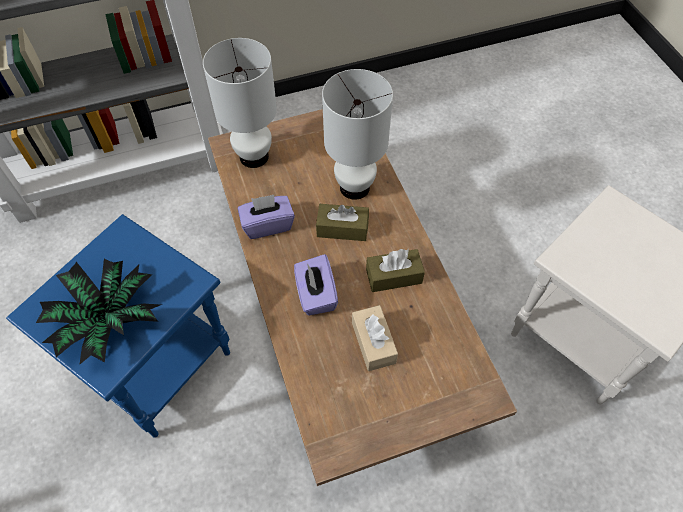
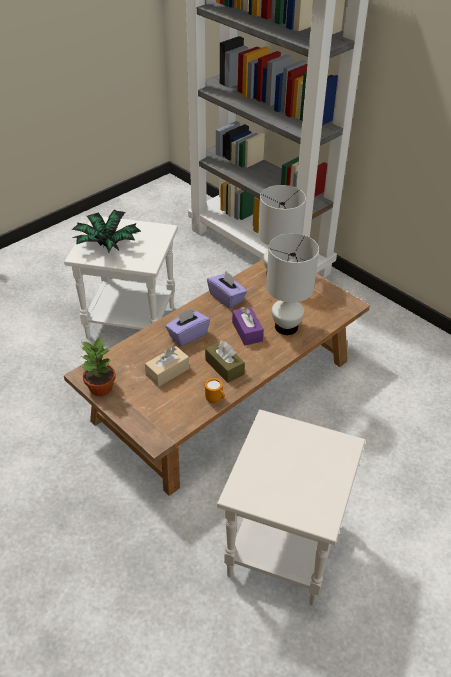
camera: 65 degrees right, 15 degrees down
blue side table [6,214,230,437] -> white side table [64,216,178,339]
brown tissue box [316,204,369,241] -> purple tissue box [232,307,264,346]
none -> potted plant [81,336,116,396]
none -> orange mug [205,378,225,404]

